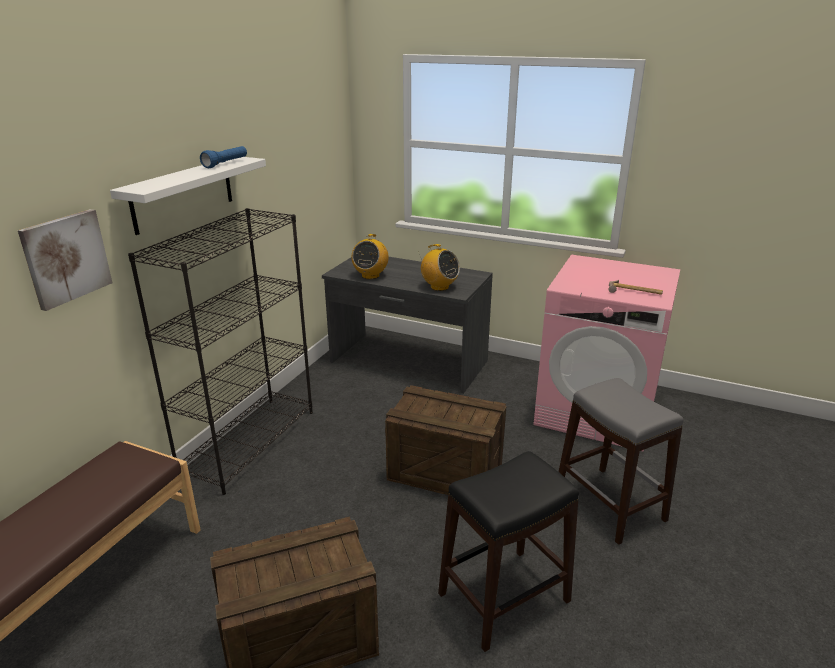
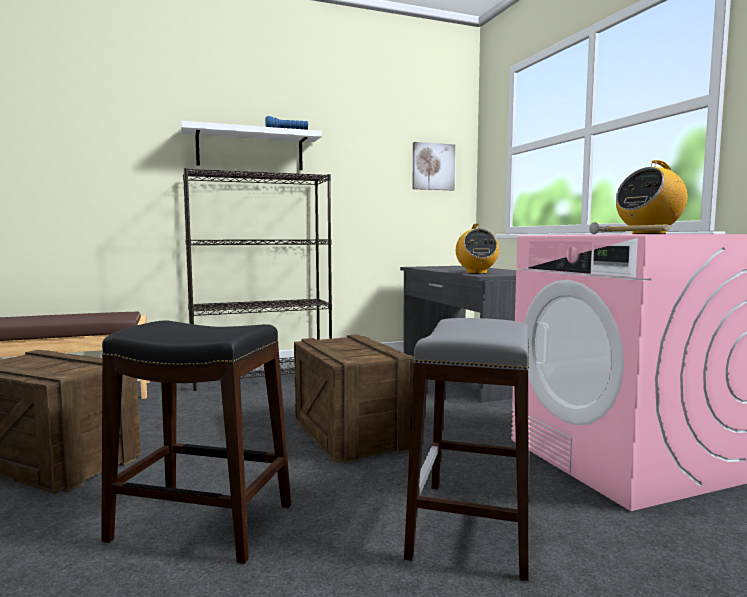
camera: 45 degrees right, 20 degrees down
picture [18,209,113,311] -> picture moved to [413,142,455,191]
radio [352,234,389,279] -> radio moved to [616,160,687,234]

